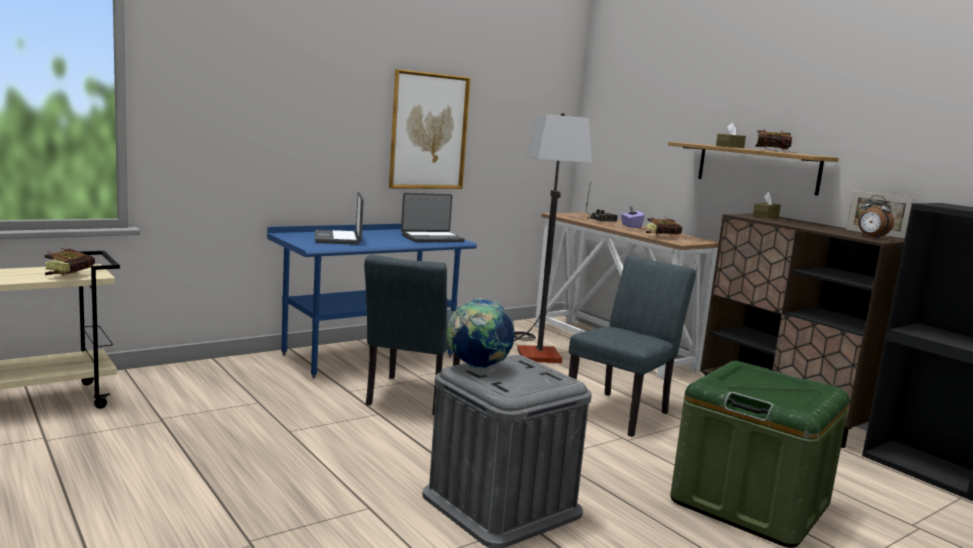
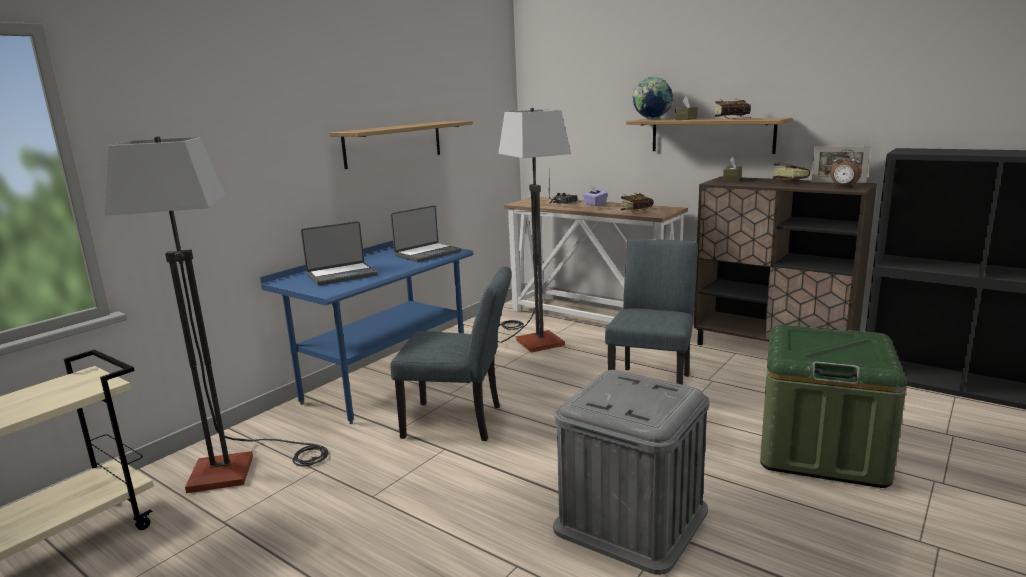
camera: 15 degrees left, 5 degrees up
book [44,248,95,275] -> book moved to [772,162,810,182]
laptop [315,192,364,245] -> laptop turned 90 degrees counterclockwise [301,221,378,285]
grey chair [364,255,460,415] -> grey chair turned 75 degrees counterclockwise [391,266,511,441]
picture [389,69,471,189] -> shelf [329,121,473,169]
globe [447,298,514,369] -> globe moved to [633,77,673,120]
none -> floor lamp [104,136,329,493]

